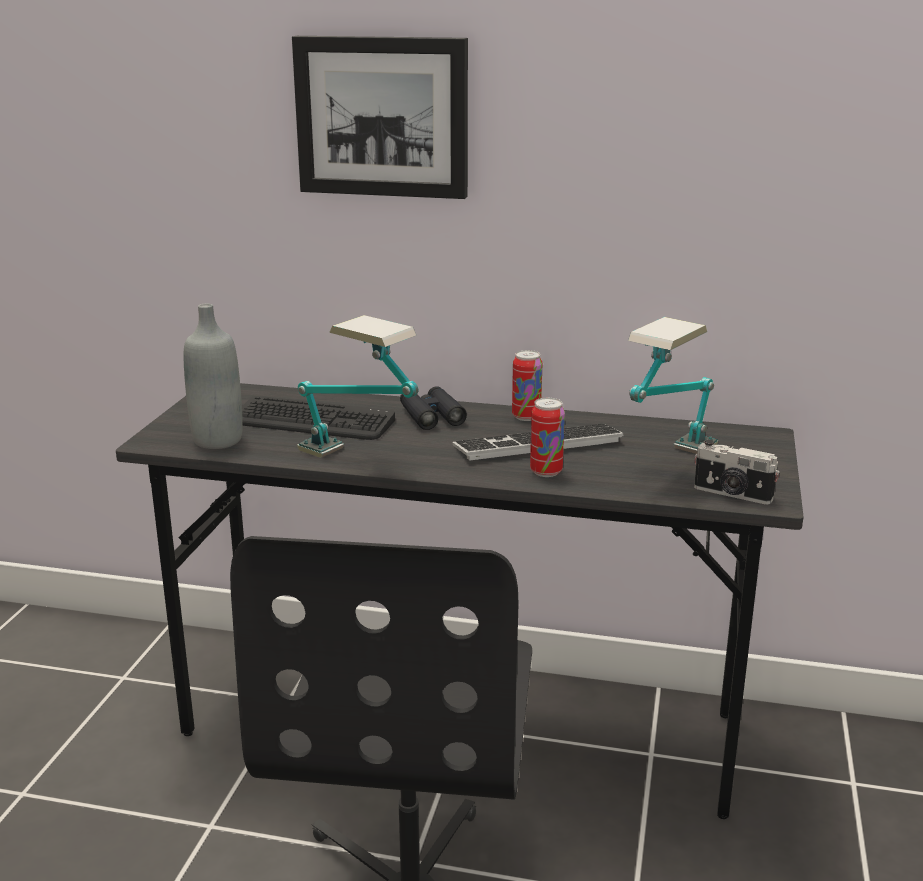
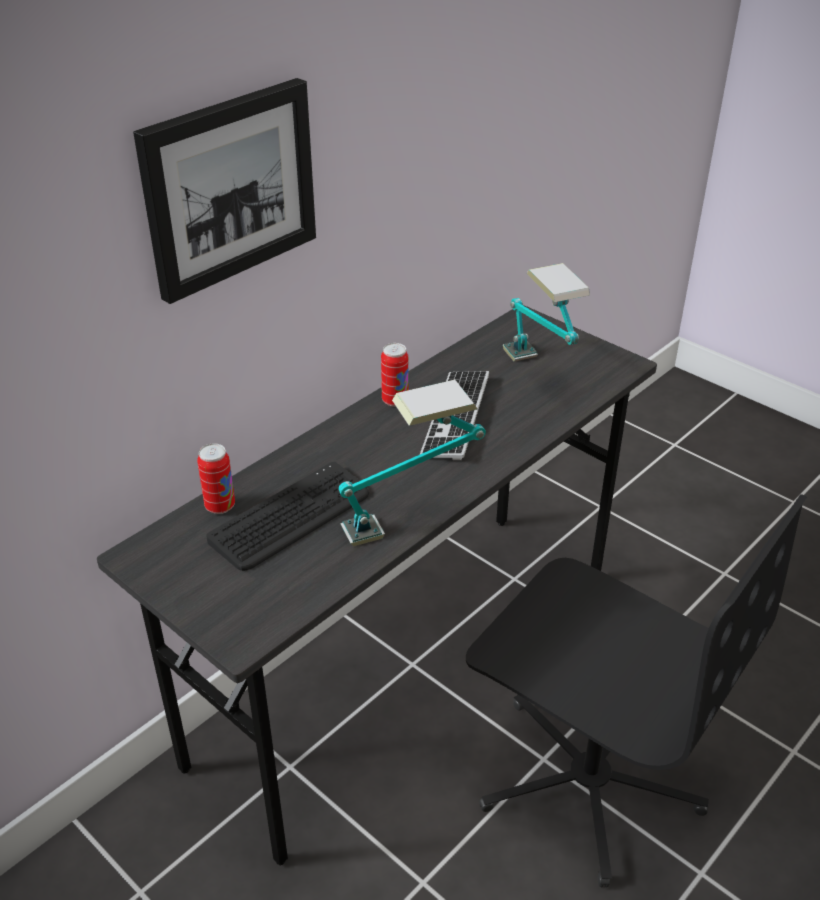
camera: 60 degrees left, 15 degrees up
grey bottle [184,304,243,449] -> none
black binoculars [400,386,467,430] -> none
can [530,398,565,477] -> can moved to [197,444,235,514]
camera [694,440,780,505] -> none

